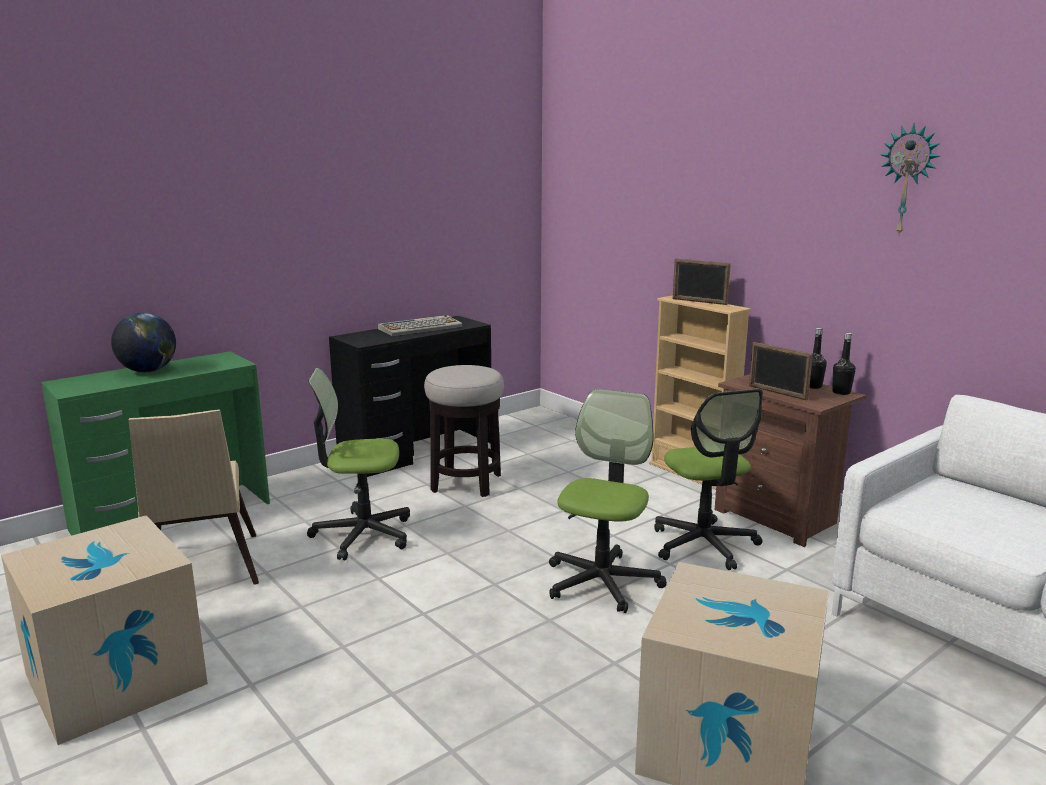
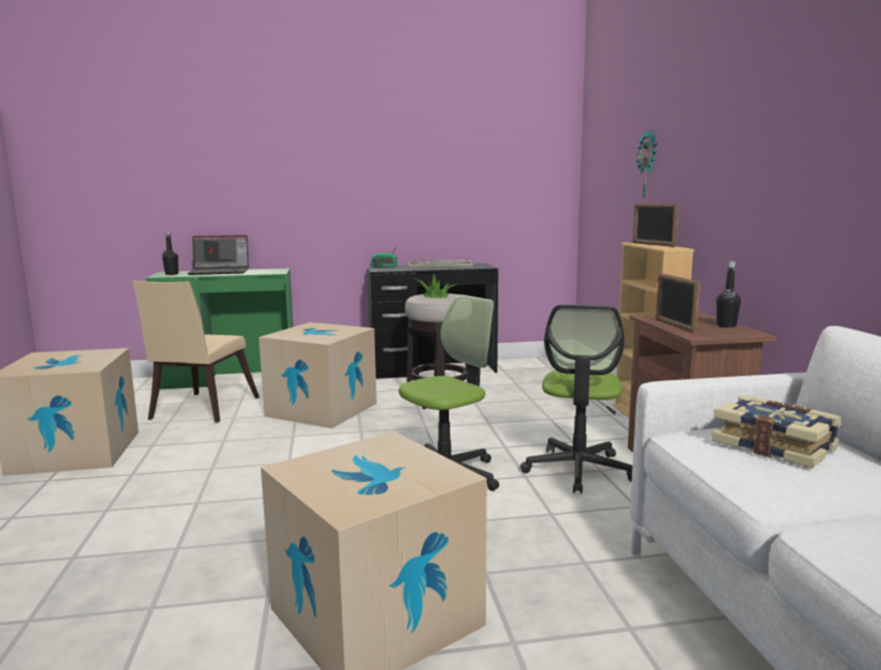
camera: 30 degrees right, 5 degrees down
globe [111,313,176,373] -> laptop [187,235,249,275]
office chair [307,368,410,560] -> cardboard box [259,322,377,428]
black bottle [832,333,856,395] -> black bottle moved to [162,231,179,275]
wall clock [881,123,940,237] -> wall clock moved to [636,130,657,204]
none -> radio [371,242,399,268]
none -> potted plant [415,274,455,298]
none -> book [712,395,841,468]

